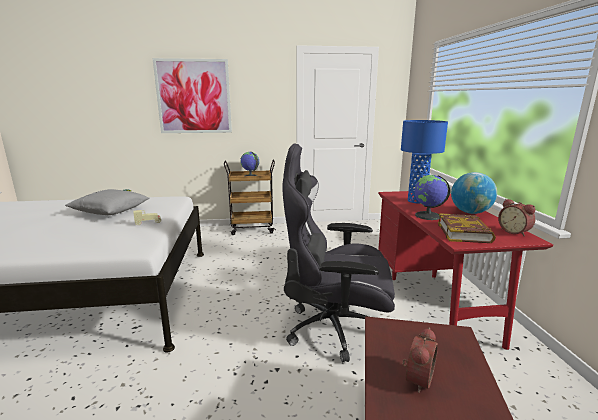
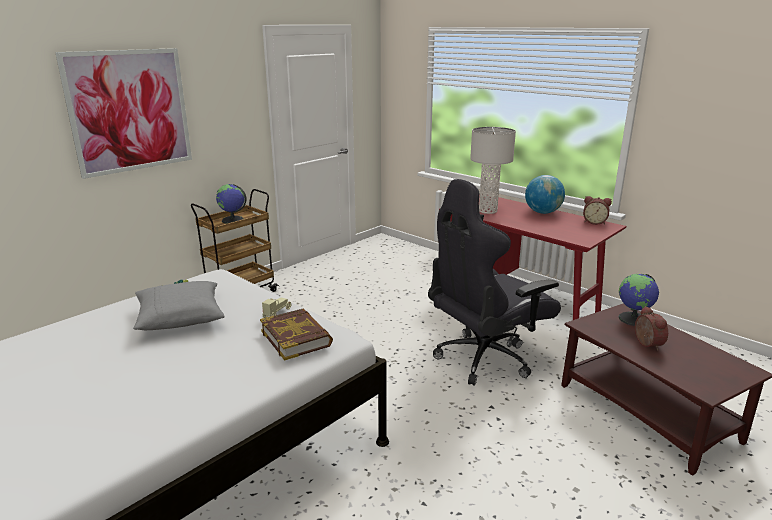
camera: 40 degrees left, 5 degrees up
blue table lamp [401,120,448,204] -> white table lamp [470,127,516,214]
globe [414,175,451,220] -> globe moved to [618,274,659,326]
book [438,213,496,243] -> book moved to [260,308,333,361]

